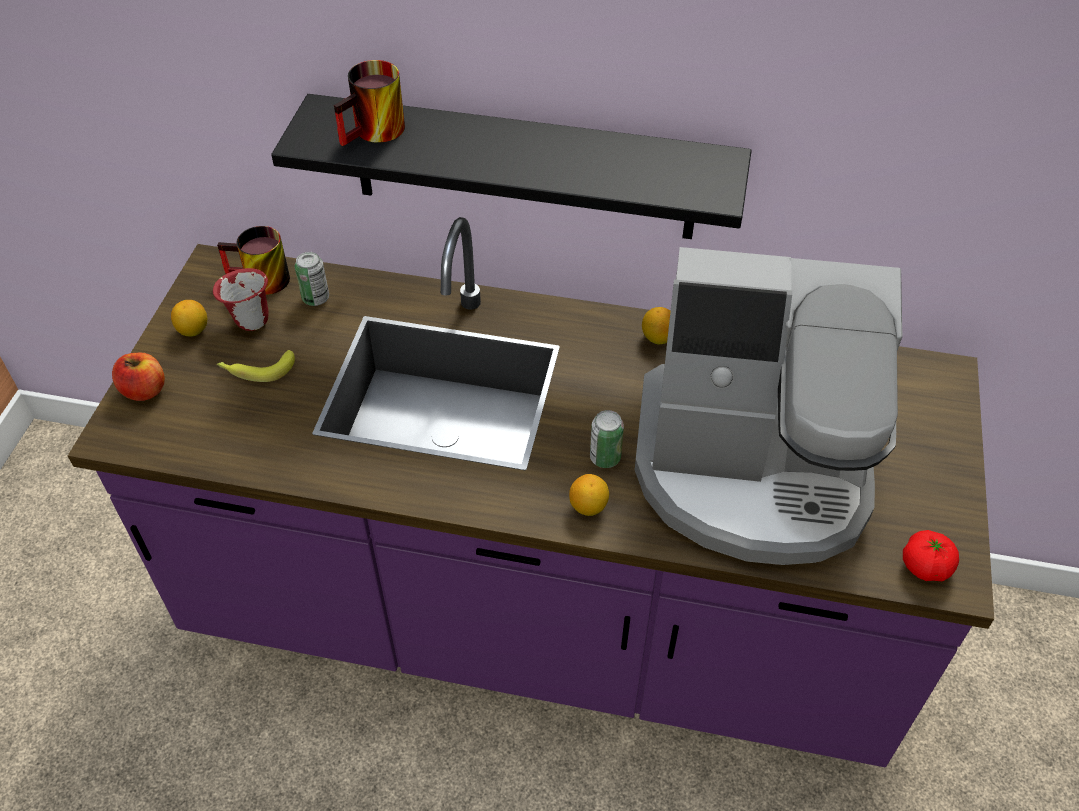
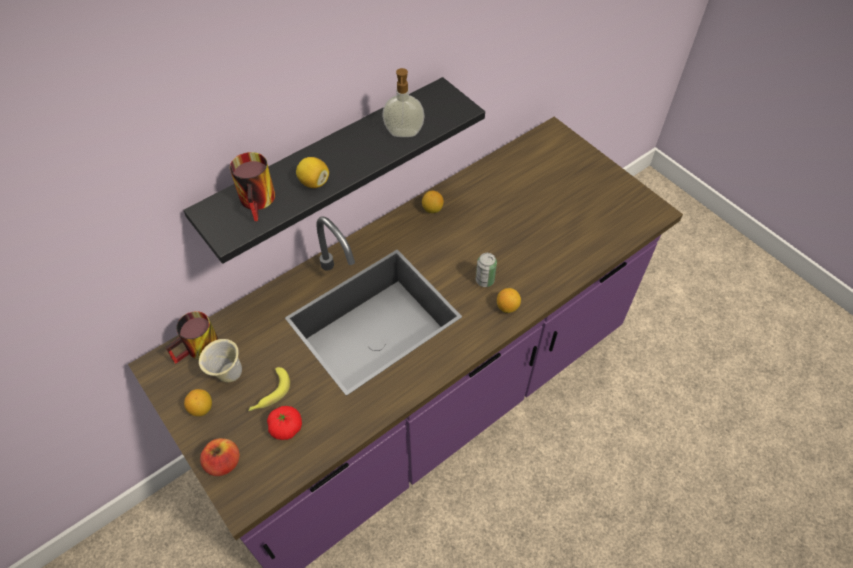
camera: 50 degrees left, 5 degrees up
red mug [213,268,268,331] -> beige mug [199,339,242,383]
can [295,252,329,306] -> none
coffee machine [635,247,903,565] -> none
tomato [903,530,959,581] -> tomato moved to [267,406,302,440]
none -> lemon [296,157,329,188]
none -> soap dispenser [382,68,425,137]

